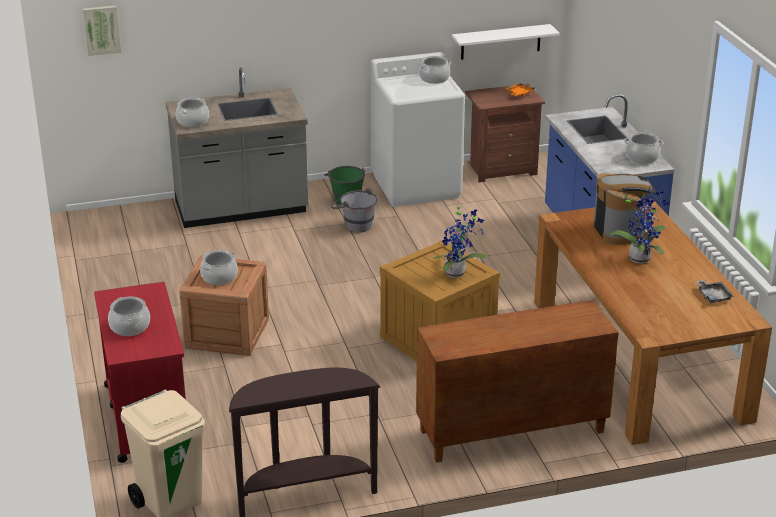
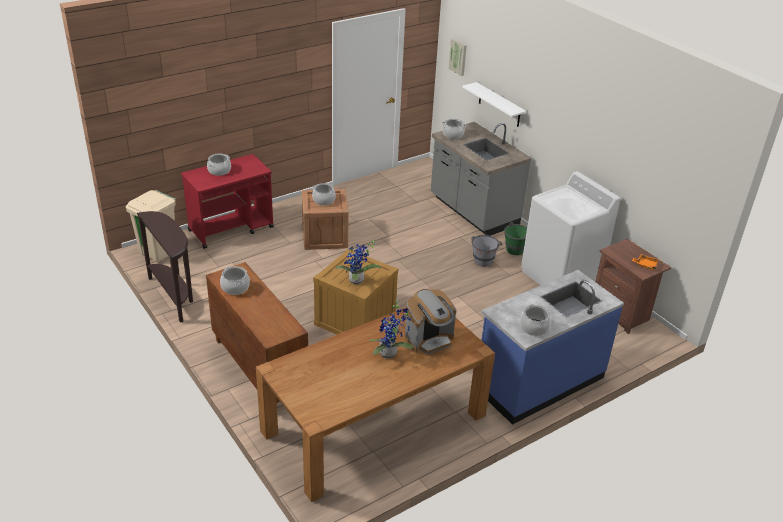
camera: 70 degrees right, 5 degrees up
cooking pot [418,56,451,84] -> cooking pot moved to [220,266,250,295]
white shelf [452,24,560,60] -> white shelf moved to [462,82,526,127]
grey tray [696,280,734,303] -> none

